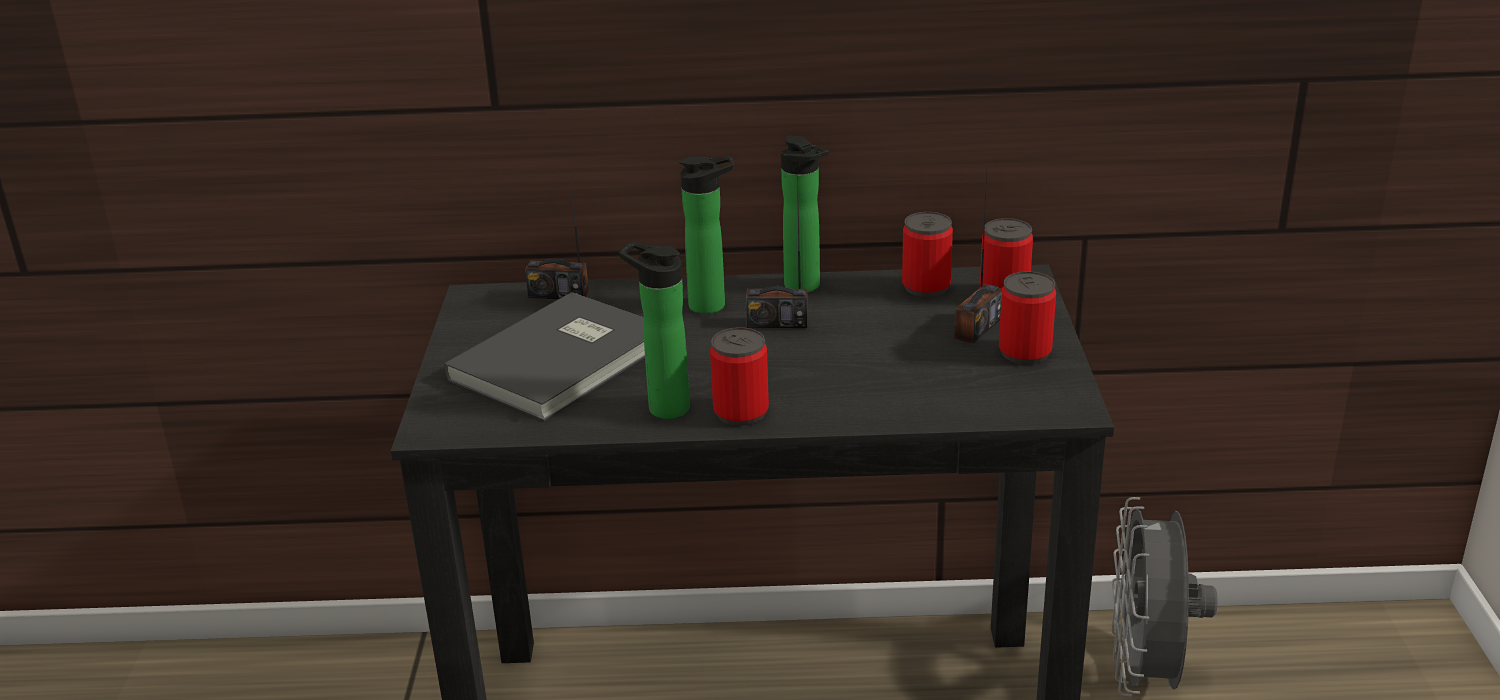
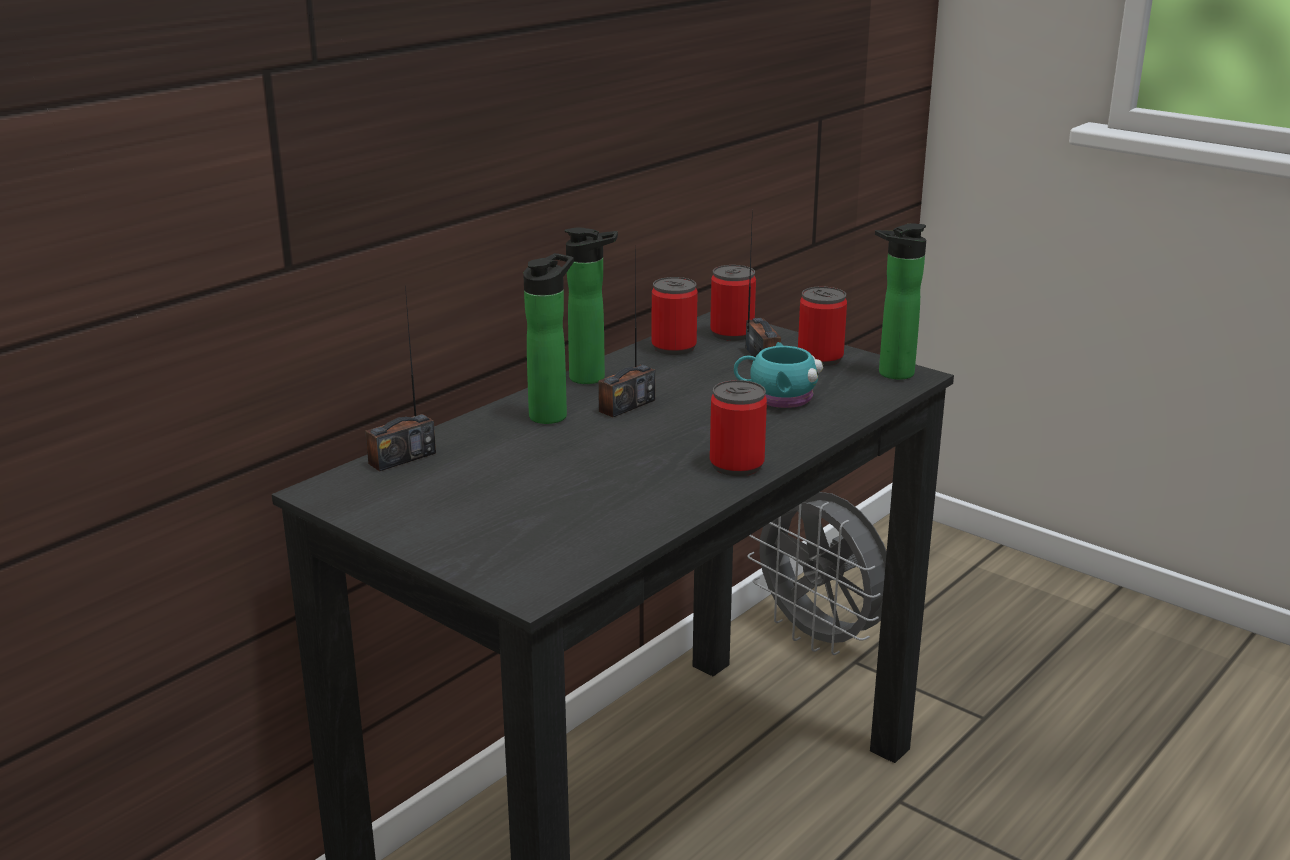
camera: 50 degrees left, 5 degrees down
grey book [444,292,645,421] -> none
bottle [619,242,690,419] -> bottle moved to [875,224,926,380]
none -> turquoise mug [734,342,823,408]

